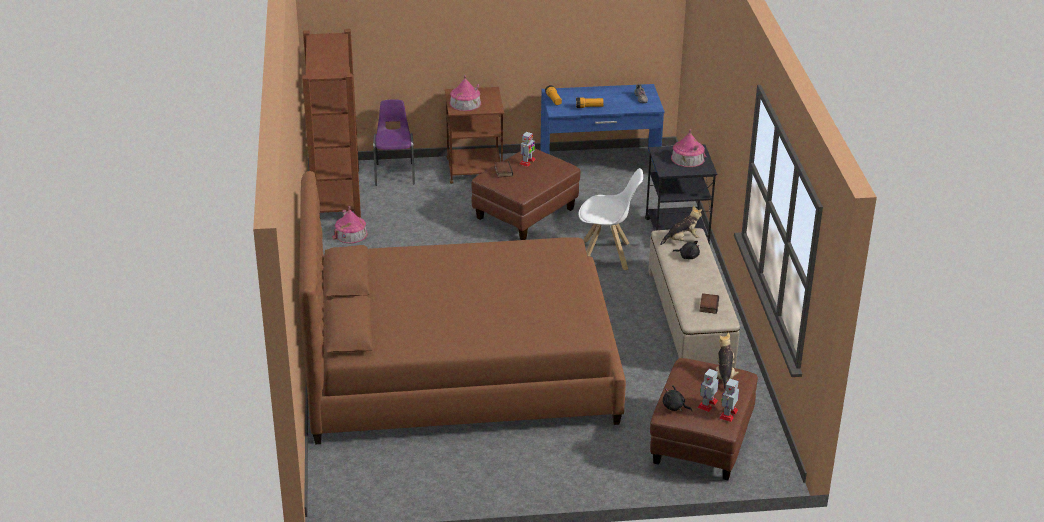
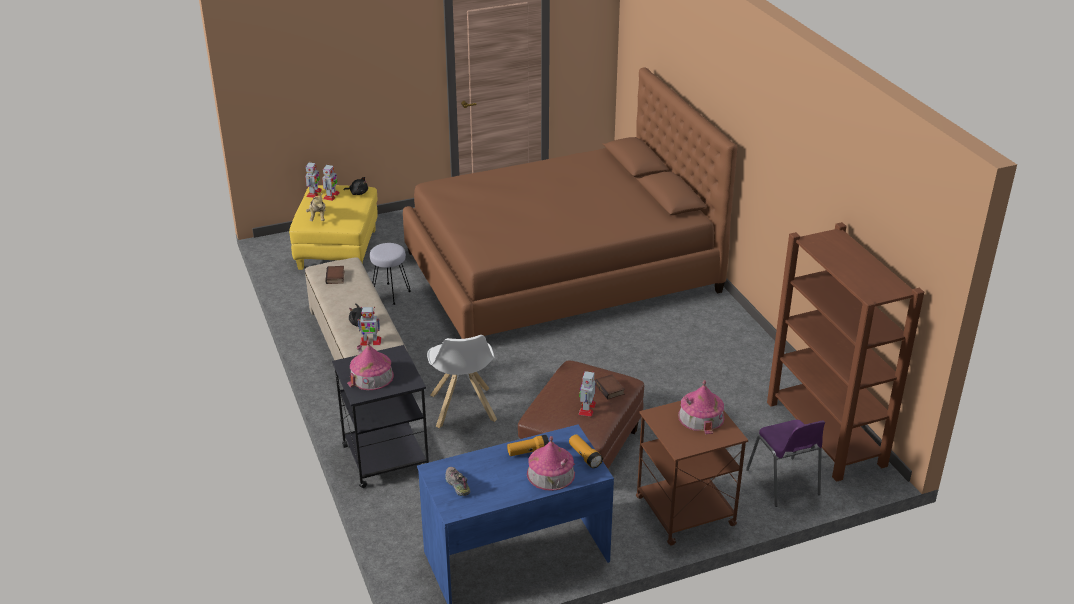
camera: 165 degrees right, 0 degrees up
toy house [332,206,368,243] -> toy house moved to [527,436,575,491]
white chair [578,168,643,271] -> white chair turned 90 degrees counterclockwise [427,335,497,428]
brown ottoman [650,358,758,480] -> yellow ottoman [289,185,378,270]
plush toy [660,205,702,245] -> toy robot [357,307,381,345]
none -> grey stool [370,243,411,305]

